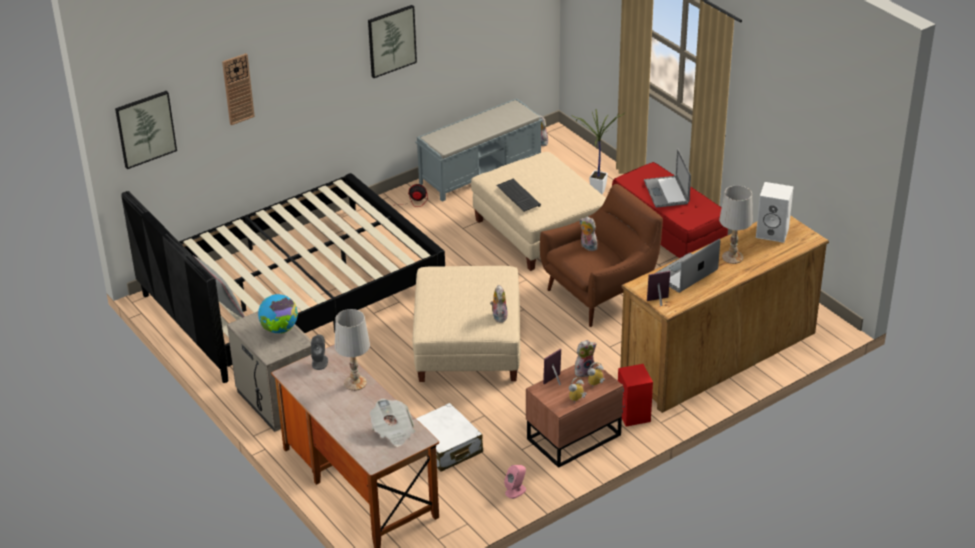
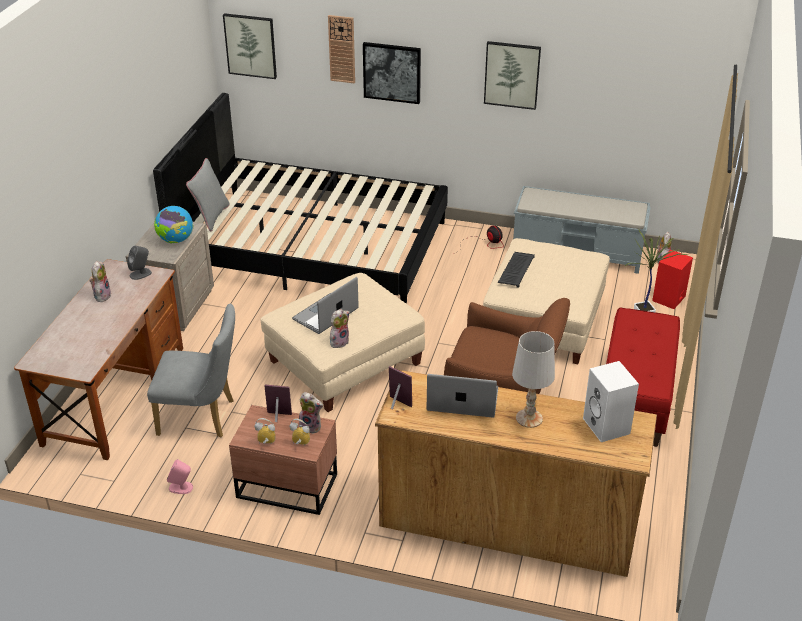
camera: 50 degrees right, 0 degrees up
white table lamp [335,309,370,391] -> none
newspaper [370,398,416,447] -> none
white suitcase [416,403,483,471] -> grey chair [147,304,235,438]
plush toy [580,216,597,251] -> plush toy moved to [89,261,111,302]
red speaker [618,364,653,427] -> red speaker moved to [652,250,693,309]
laptop [644,148,691,208] -> laptop moved to [292,277,359,334]
none -> picture [363,42,421,104]

